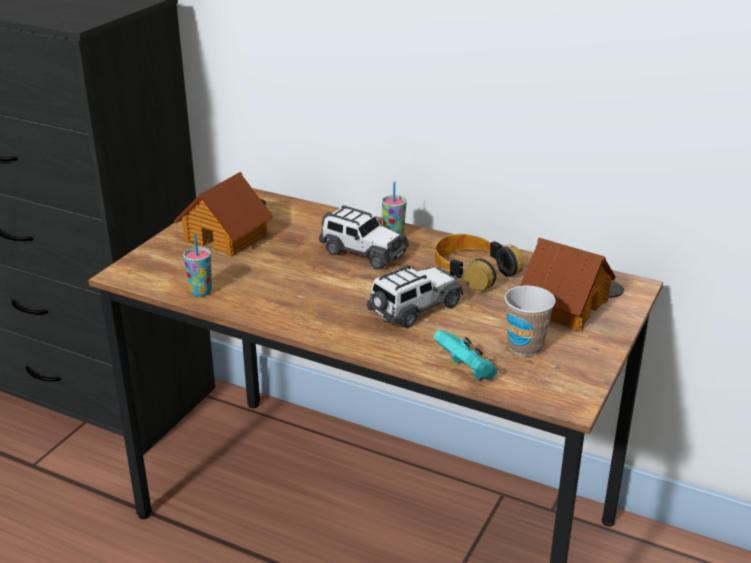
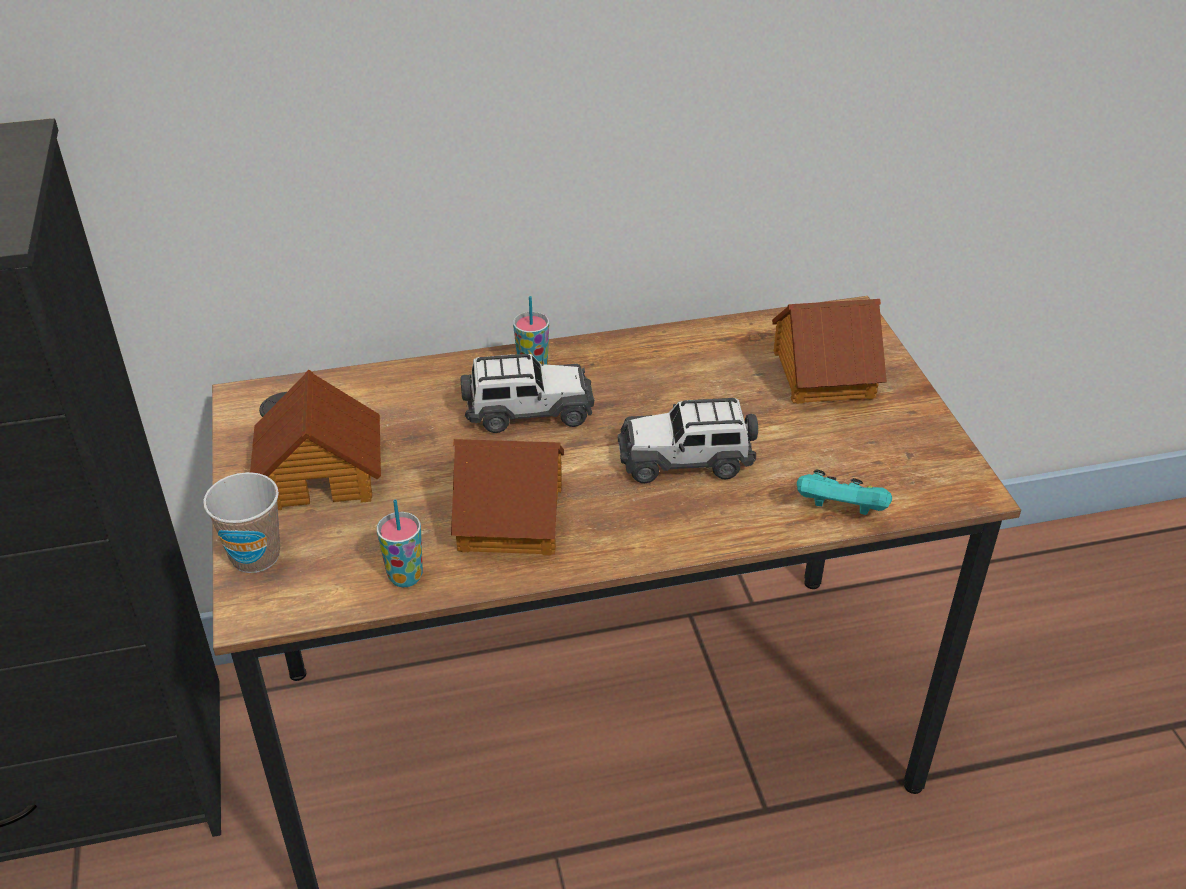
camera: 40 degrees left, 10 degrees up
toy car [366,263,464,328] -> toy car turned 105 degrees counterclockwise [618,398,758,483]
headphones [435,234,524,291] -> none
cup [504,286,556,356] -> cup moved to [203,472,280,573]
none -> toy house [451,439,564,555]

